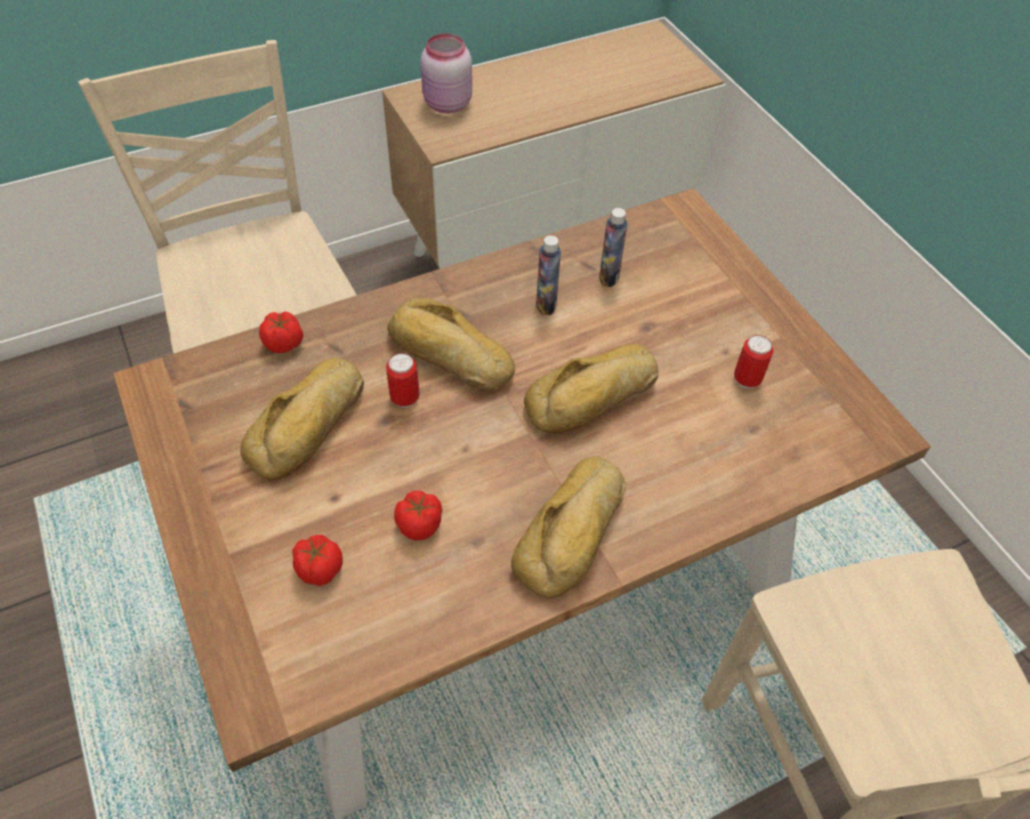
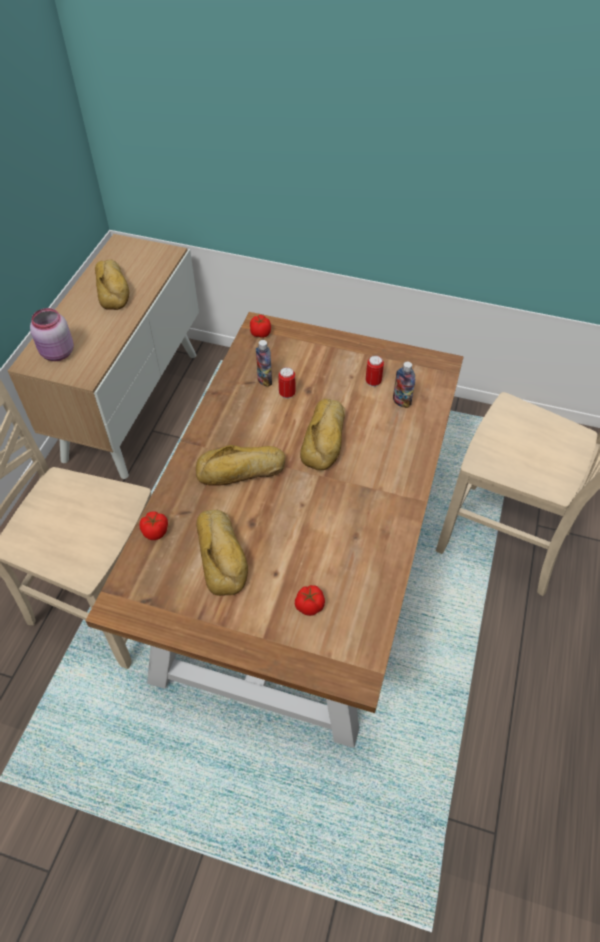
camera: 45 degrees left, 0 degrees up
can [386,353,420,407] -> can moved to [278,367,295,399]
tomato [394,491,442,540] -> tomato moved to [250,315,271,338]
bread [511,456,626,598] -> bread moved to [95,259,129,310]
bottle [536,235,561,315] -> bottle moved to [393,361,415,408]

